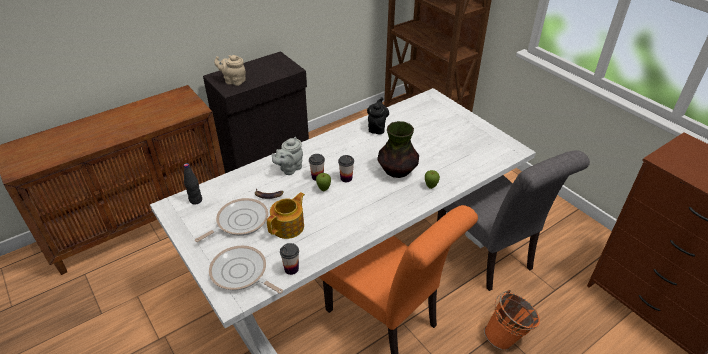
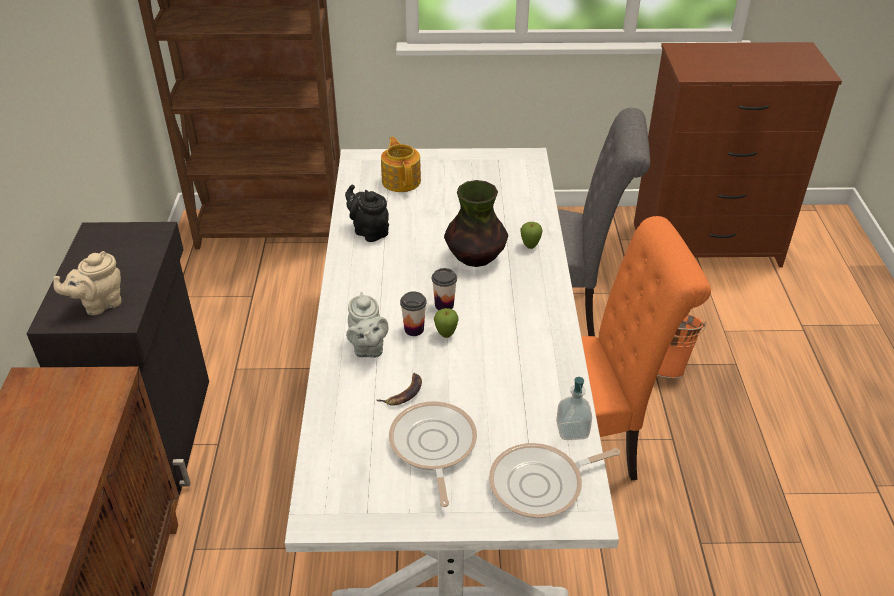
camera: 55 degrees left, 0 degrees up
black bottle [184,163,202,205] -> none
teapot [267,192,305,239] -> teapot moved to [381,137,421,192]
cup [280,243,299,275] -> soap dispenser [556,377,592,440]

